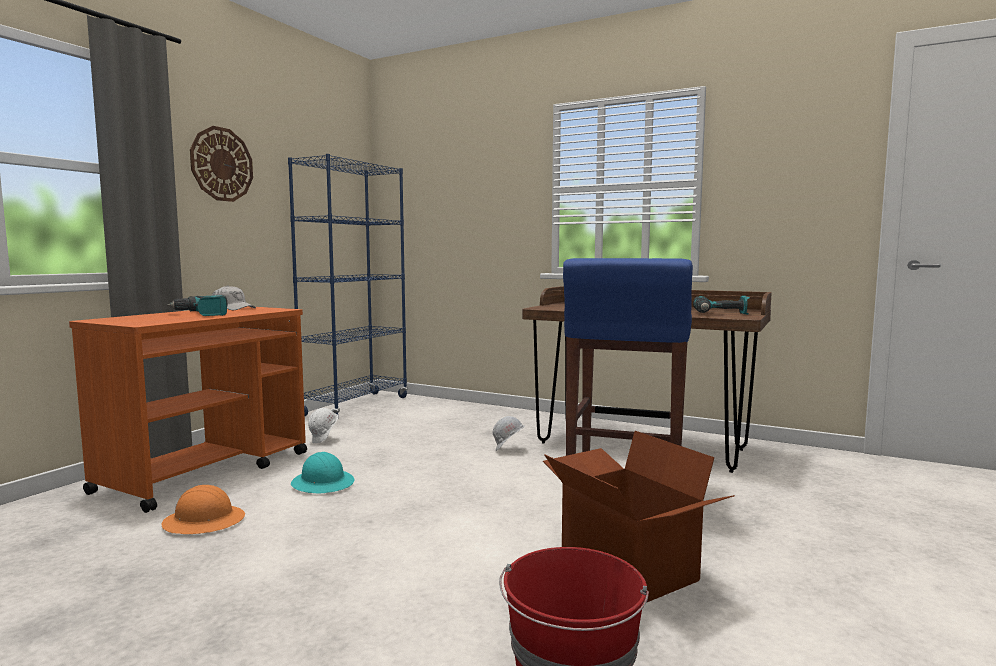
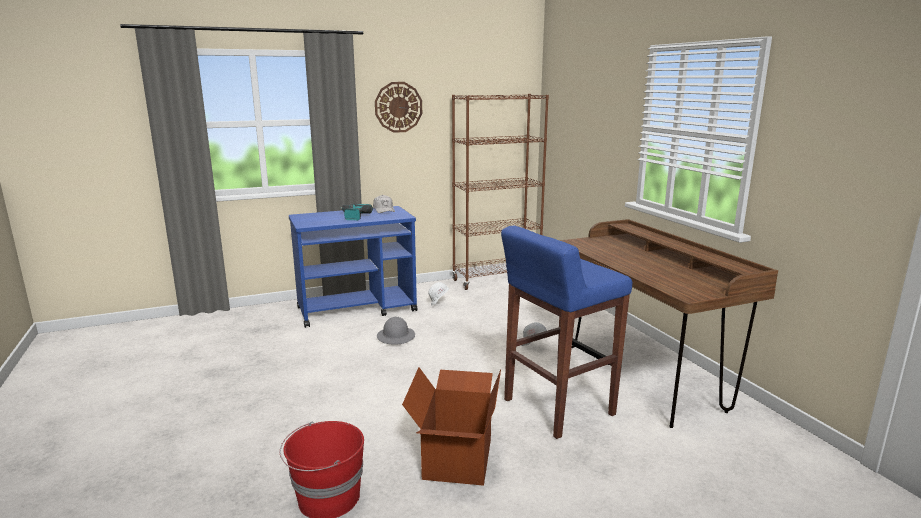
camera: 40 degrees right, 10 degrees up
orange cart [69,306,307,513] -> blue cart [289,206,418,328]
orange hard hat [161,485,245,534] -> none
blue bookcase [288,154,408,417] -> brown bookcase [452,94,549,290]
turquoise hard hat [291,452,354,494] -> grey hard hat [377,317,415,345]
power drill [693,295,750,314] -> none

